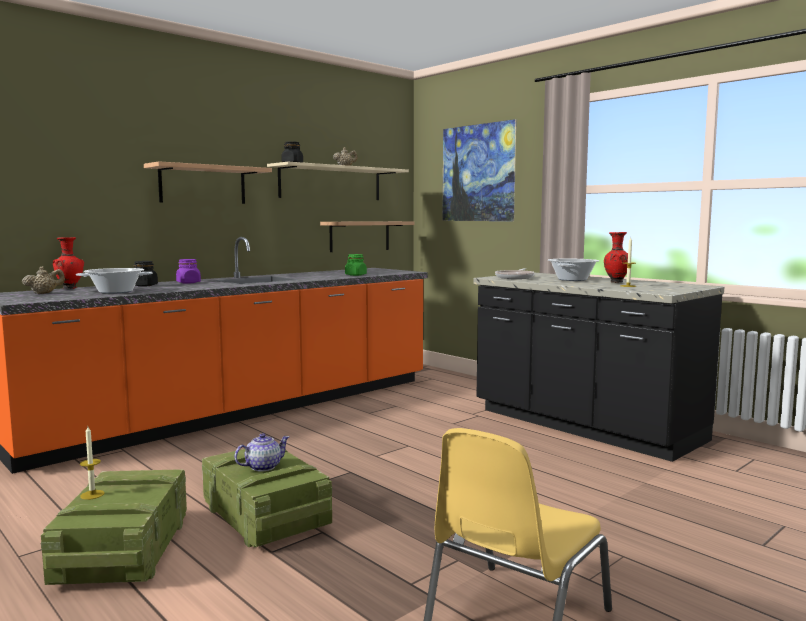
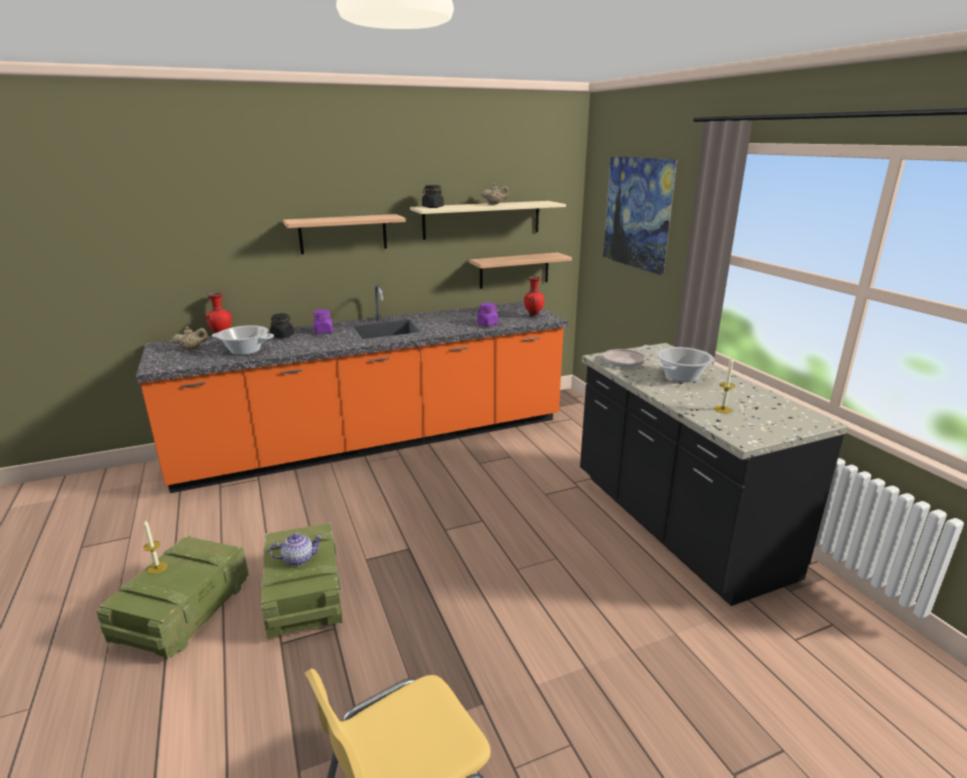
camera: 20 degrees right, 15 degrees up
green jar [345,254,367,276] -> purple jar [477,303,499,326]
red vase [604,232,628,283] -> red vase moved to [524,276,544,317]

